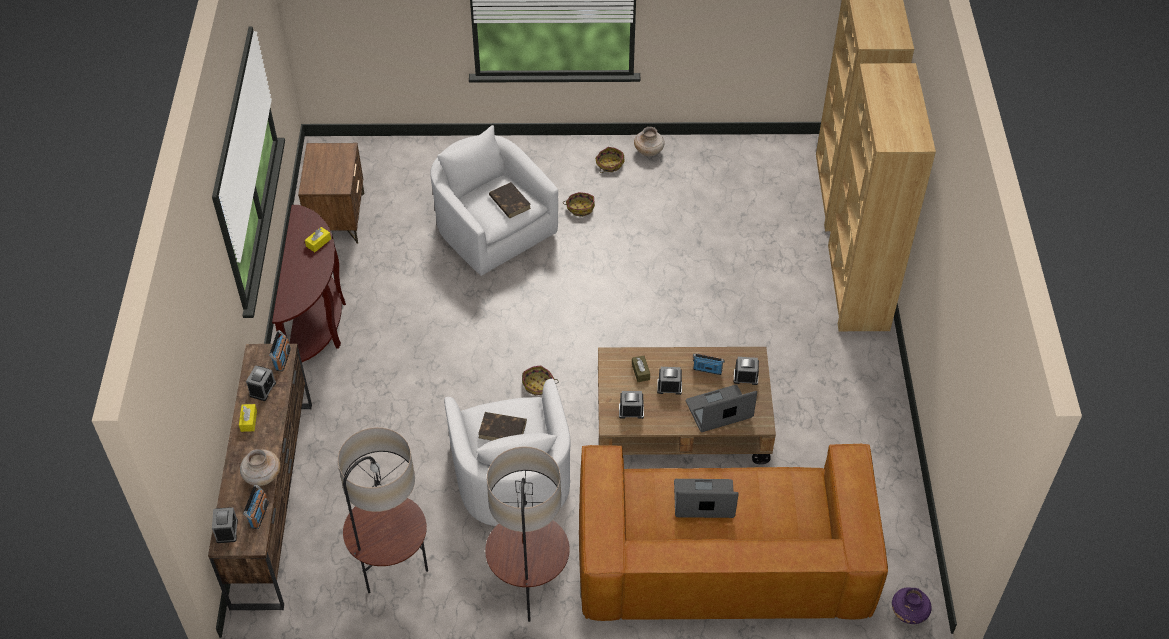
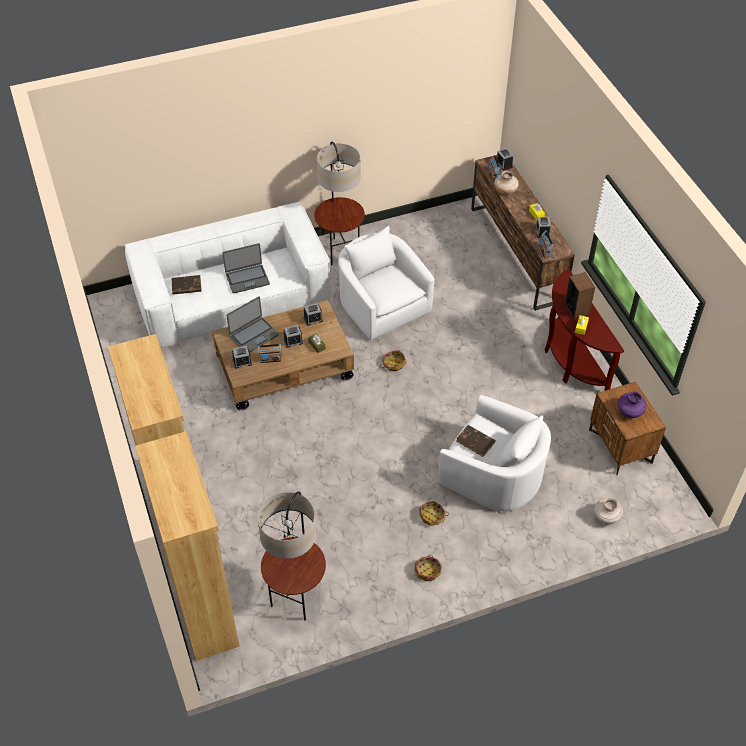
camera: 160 degrees right, 0 degrees up
floor lamp [338,427,428,593] -> floor lamp moved to [257,491,326,620]
brown book [478,412,527,441] -> brown book moved to [172,275,202,294]
brown sofa [579,444,888,621] -> white sofa [125,202,331,348]
beige vase [634,127,665,156] -> beige vase moved to [594,498,623,524]
purple vase [892,588,932,624] -> purple vase moved to [618,391,647,418]
none -> speaker [564,272,595,319]

